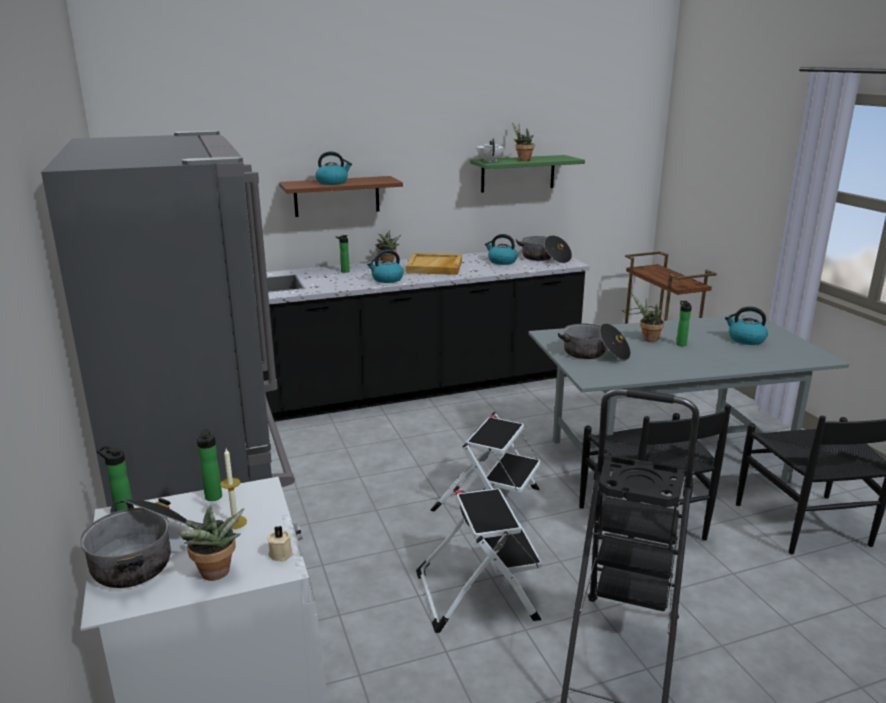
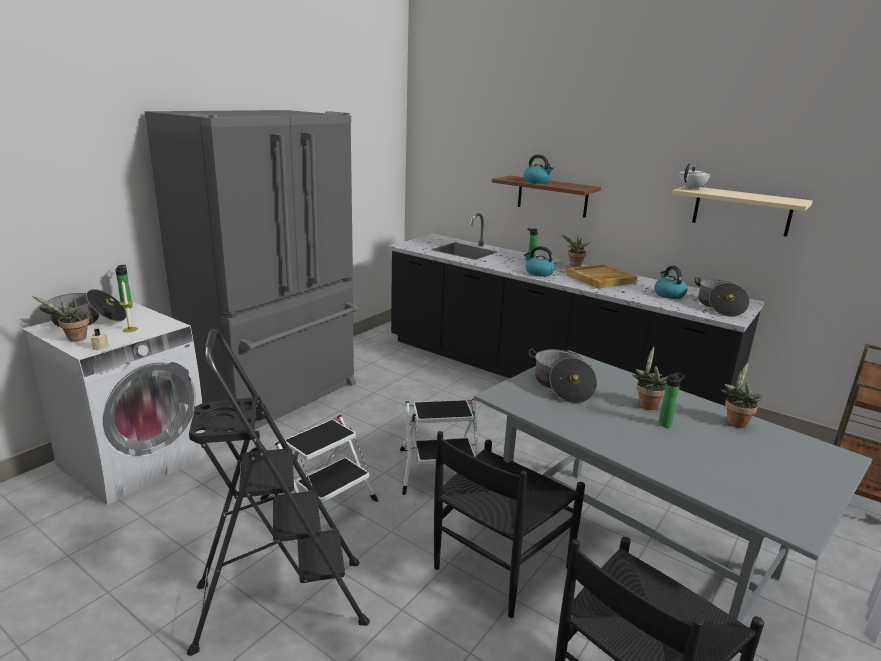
camera: 55 degrees right, 0 degrees up
bottle [197,429,222,501] -> none
green shelf [470,155,585,193] -> beige shelf [672,186,813,236]
potted plant [512,122,535,161] -> potted plant moved to [721,362,763,428]
kettle [725,306,768,345] -> none

